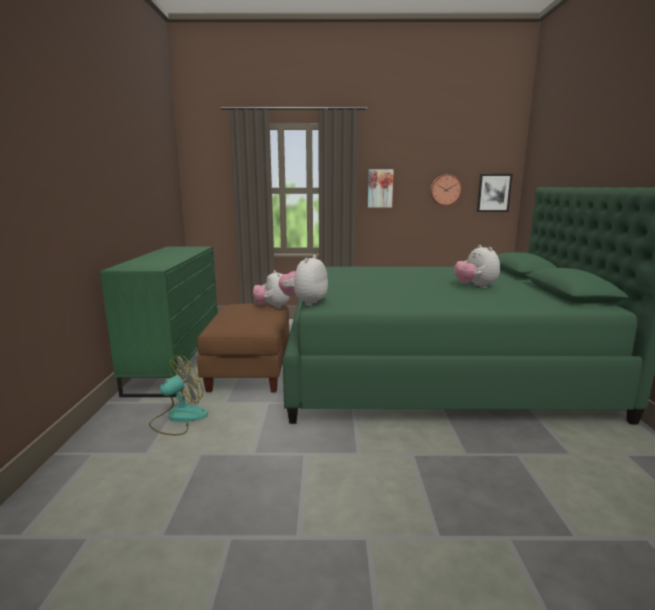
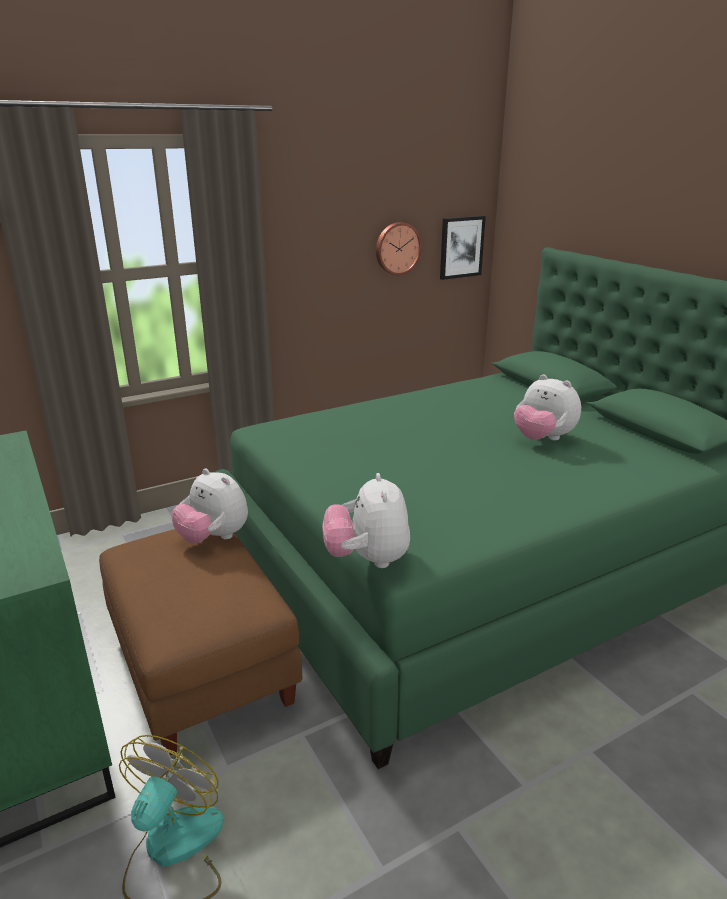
camera: 30 degrees left, 10 degrees up
picture [368,169,394,208] -> none

